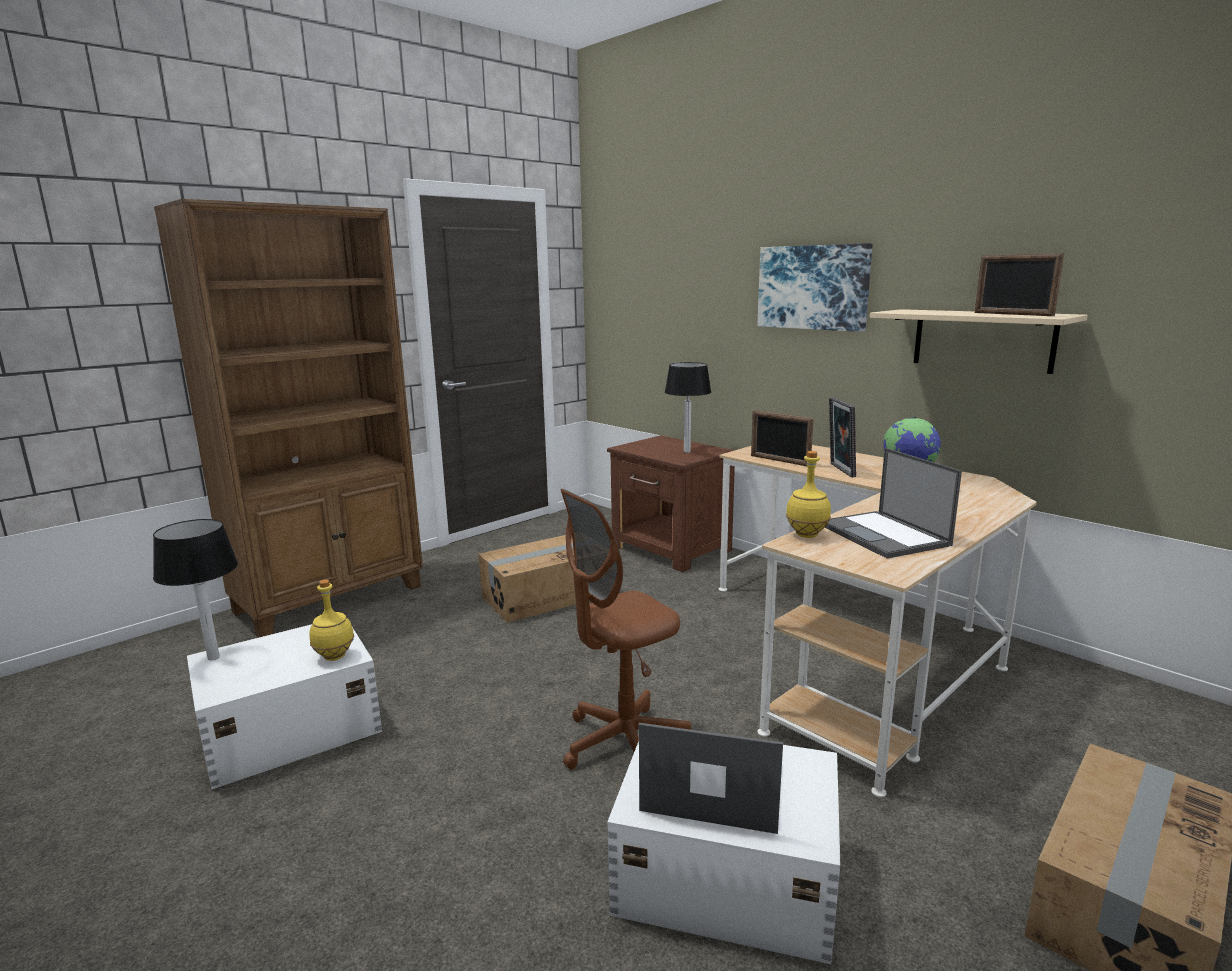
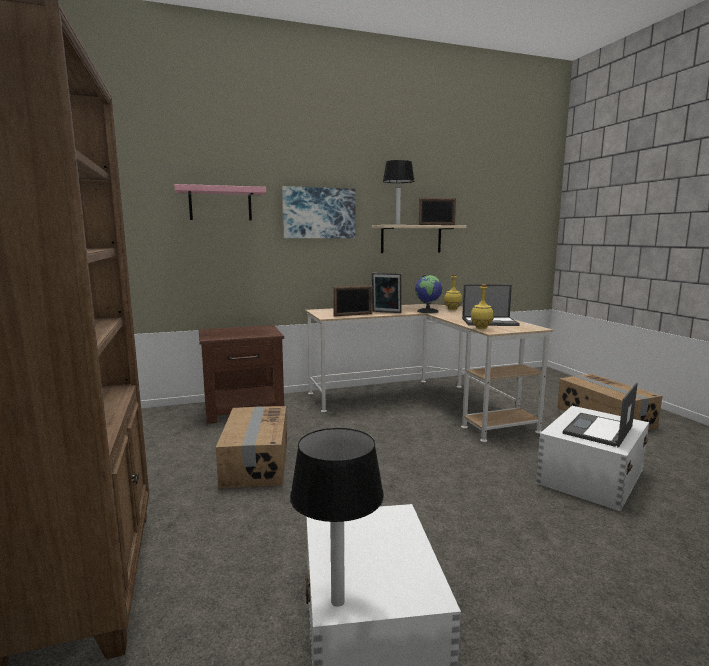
camera: 65 degrees left, 5 degrees down
yellow bottle [309,580,354,661] -> yellow bottle moved to [444,274,462,310]
brown office chair [560,489,691,770] -> none
table lamp [665,362,711,453] -> table lamp moved to [383,160,415,225]
none -> pink shelf [174,184,266,220]

